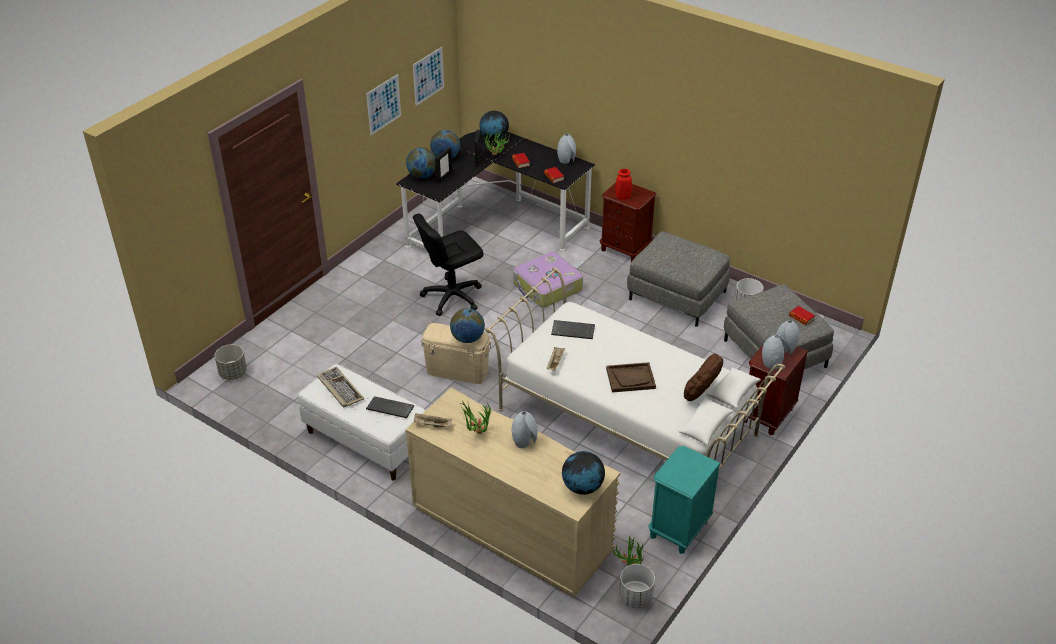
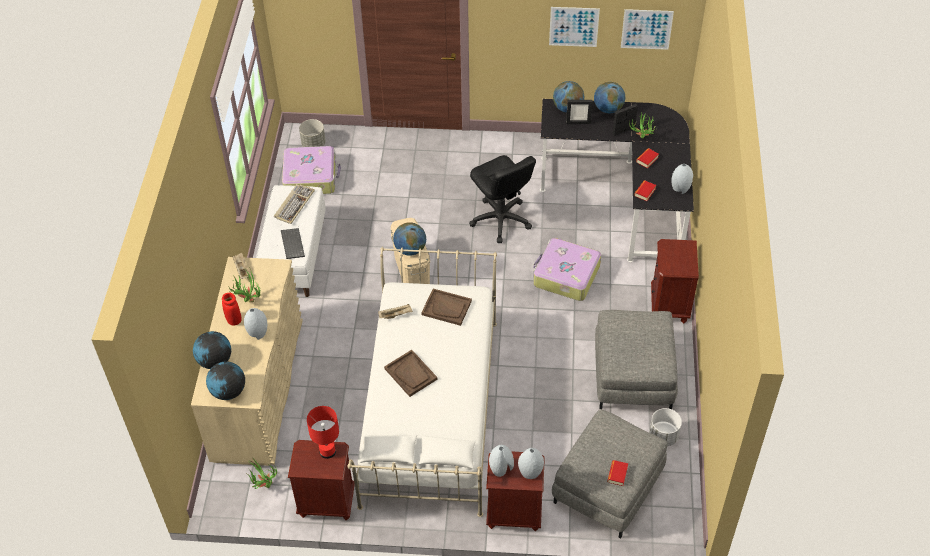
camera: 60 degrees right, 10 degrees up
black office chair [413,213,483,316] -> black office chair turned 150 degrees counterclockwise [469,155,536,243]
globe [479,111,509,141] -> globe moved to [193,331,231,369]
keyboard [551,320,595,339] -> brown tray [421,289,472,326]
red vase [615,169,632,200] -> red vase moved to [222,293,242,326]
white planter [619,564,655,609] -> none
turquoise nightstand [649,446,721,554] -> brown nightstand [288,440,355,520]
brown pillow [684,353,723,401] -> none
none -> suitcase [282,146,341,194]
none -> red table lamp [307,406,339,459]

